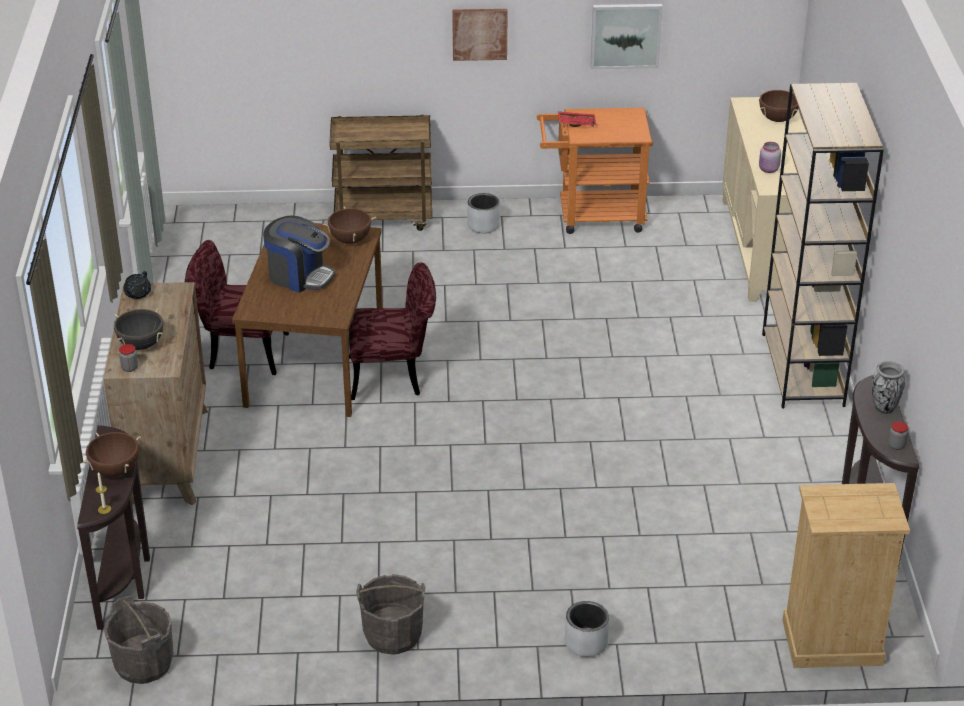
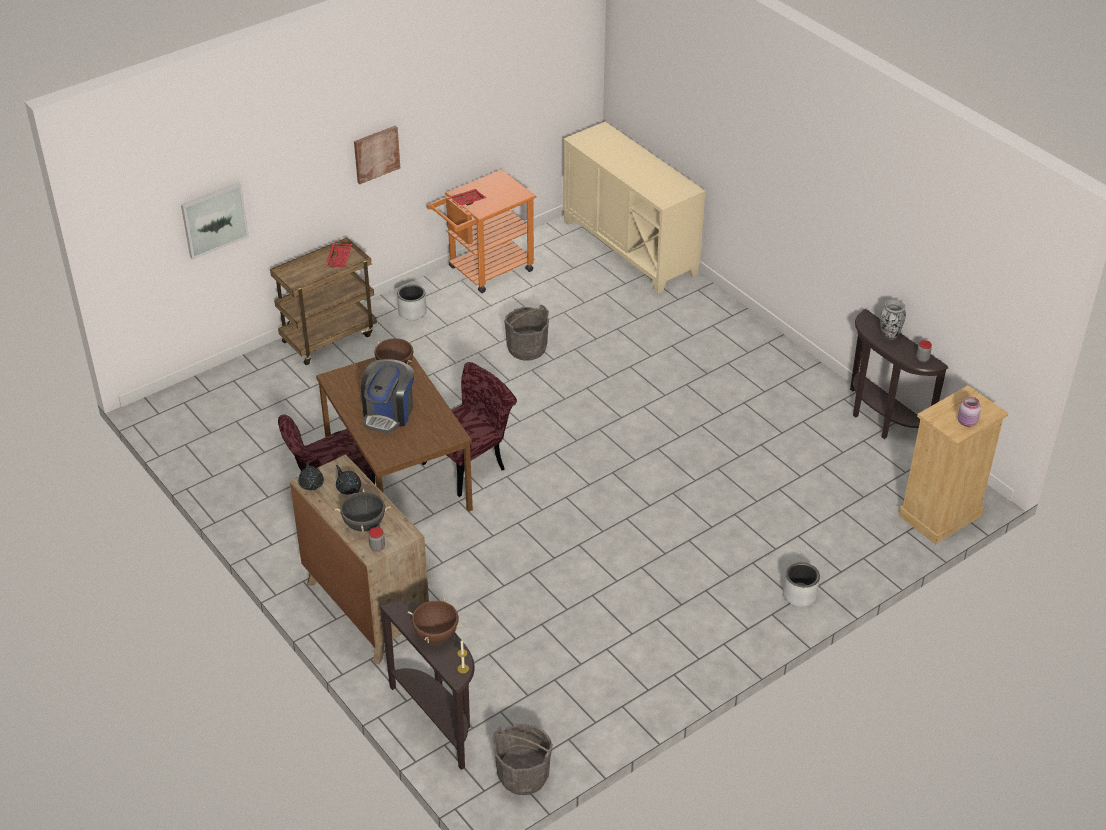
camera: 35 degrees left, 5 degrees up
coffee machine [263,216,335,293] -> coffee machine turned 120 degrees clockwise [361,359,414,433]
grey bucket [356,574,425,655] -> grey bucket moved to [504,305,549,360]
picture [590,4,663,69] -> picture moved to [181,182,249,260]
brown cooking pot [759,90,799,122] -> none
pink jar [759,142,781,173] -> pink jar moved to [958,397,981,427]
brown bookcase [762,83,884,409] -> none
none -> red tray [325,243,352,267]
none -> black teapot [336,465,361,494]

